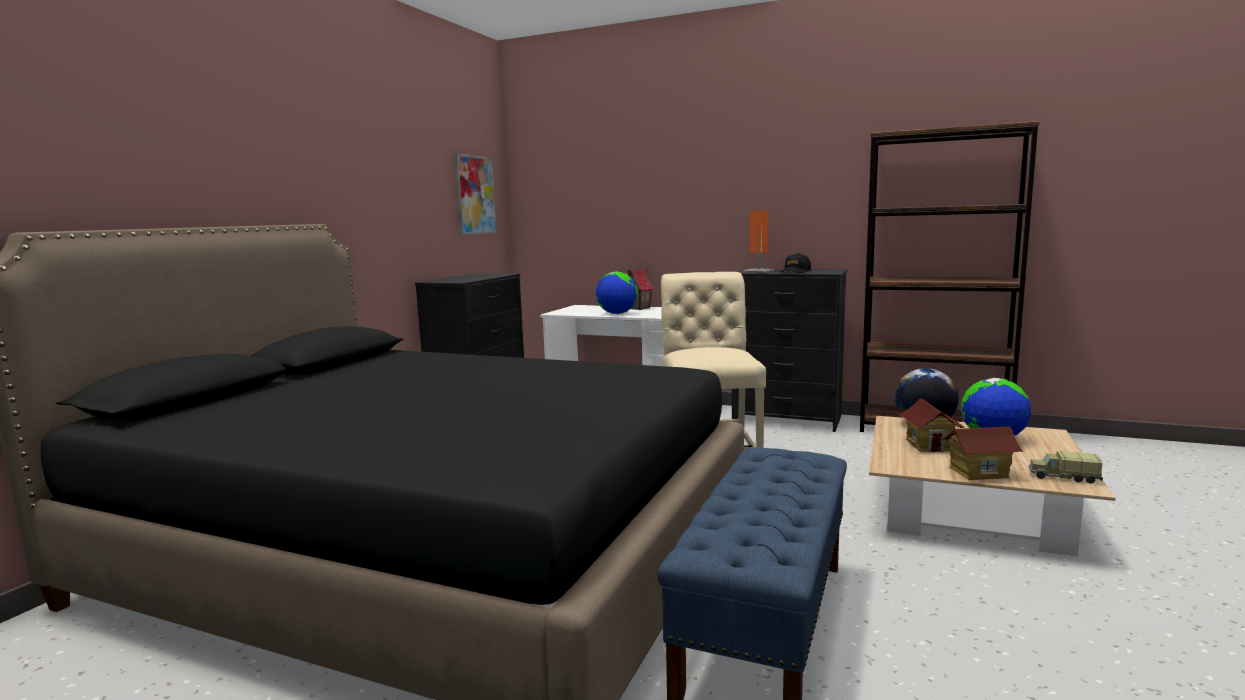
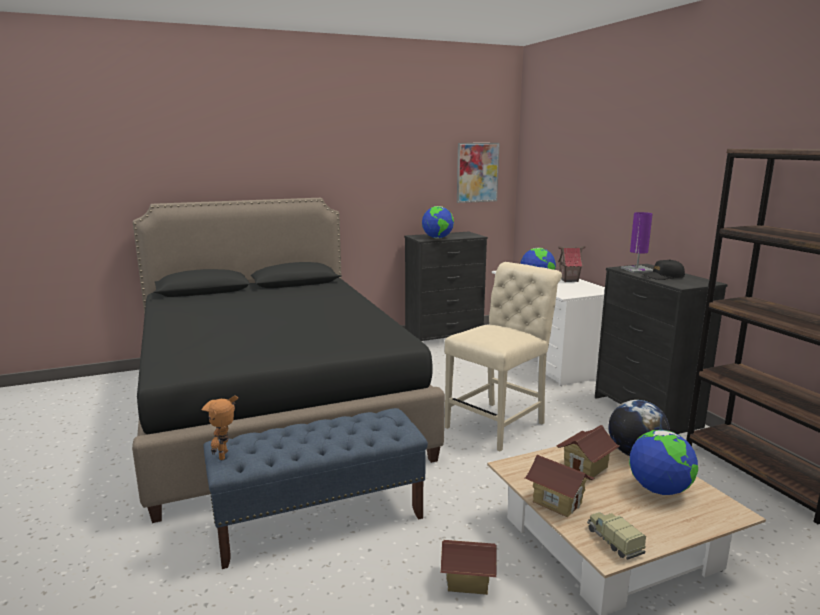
camera: 45 degrees right, 5 degrees up
orange table lamp [743,210,774,273] -> purple table lamp [621,212,653,273]
none -> toy robot [202,395,238,461]
none -> globe [422,206,454,239]
none -> toy house [440,540,497,595]

